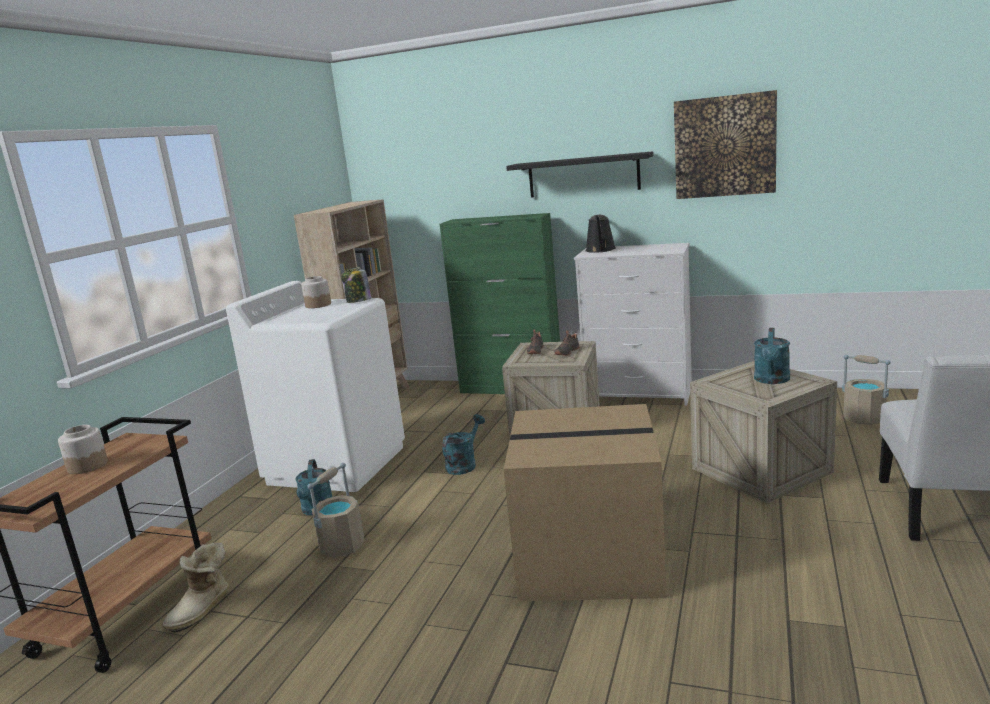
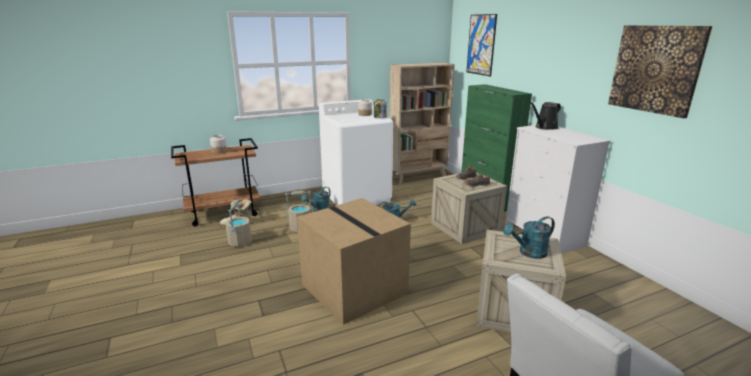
camera: 45 degrees right, 5 degrees up
black shelf [506,151,653,198] -> none
beige bucket [842,355,891,425] -> beige bucket moved to [225,200,252,247]
none -> picture [466,14,497,76]

